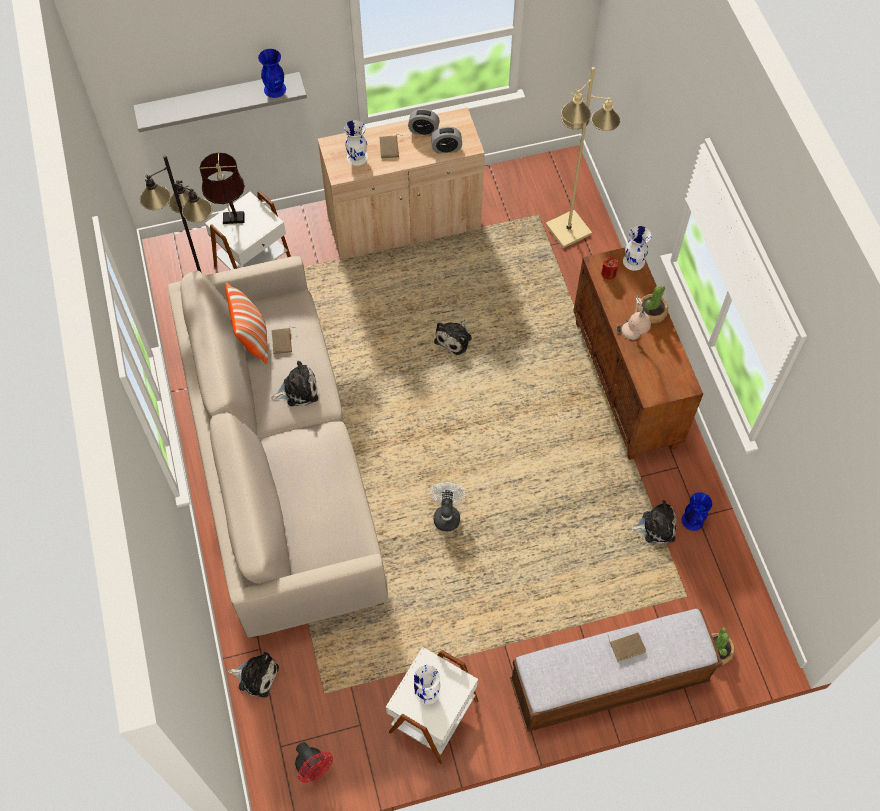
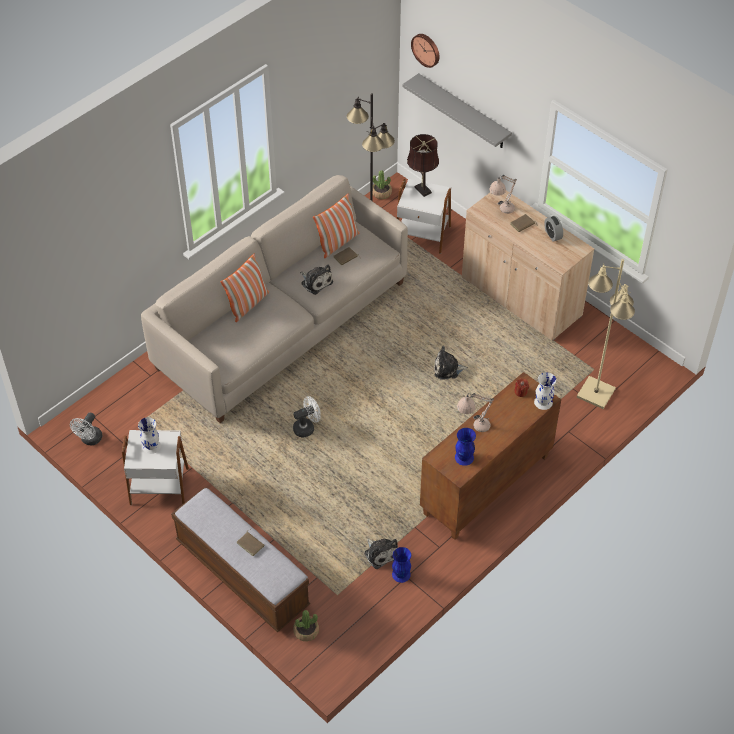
camera: 60 degrees right, 10 degrees down
plush toy [228,652,279,698] -> none
blue vase [258,49,286,98] -> blue vase moved to [455,428,476,466]
red fan [295,742,333,782] -> white fan [70,413,102,445]
white vase [344,120,368,166] -> beige table lamp [489,175,517,214]
alarm clock [431,127,462,154] -> none
potted plant [637,286,668,324] -> potted plant moved to [373,170,392,199]
none -> pillow [221,253,269,322]
none -> wall clock [411,34,439,68]

